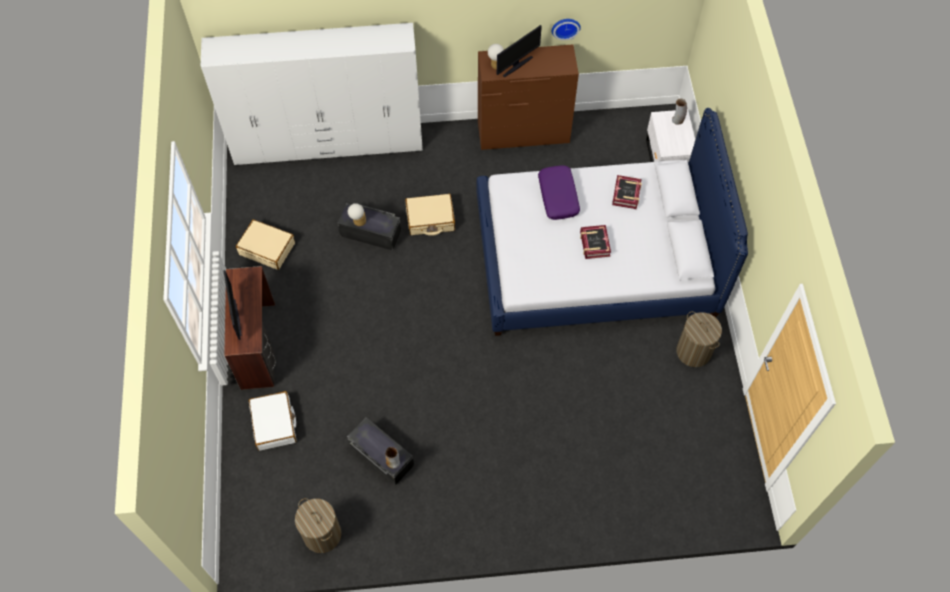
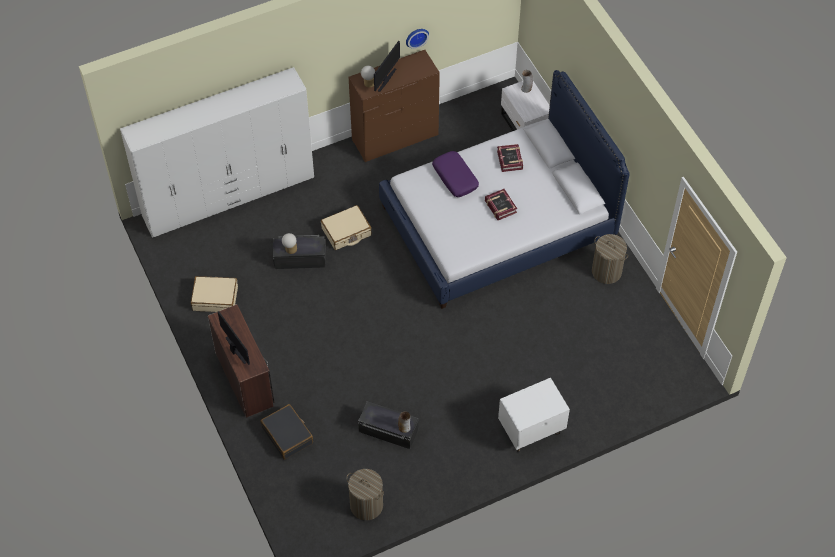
camera: 20 degrees left, 5 degrees down
white suitcase [249,391,297,451] -> black suitcase [261,404,313,460]
none -> white nightstand [498,378,570,452]

